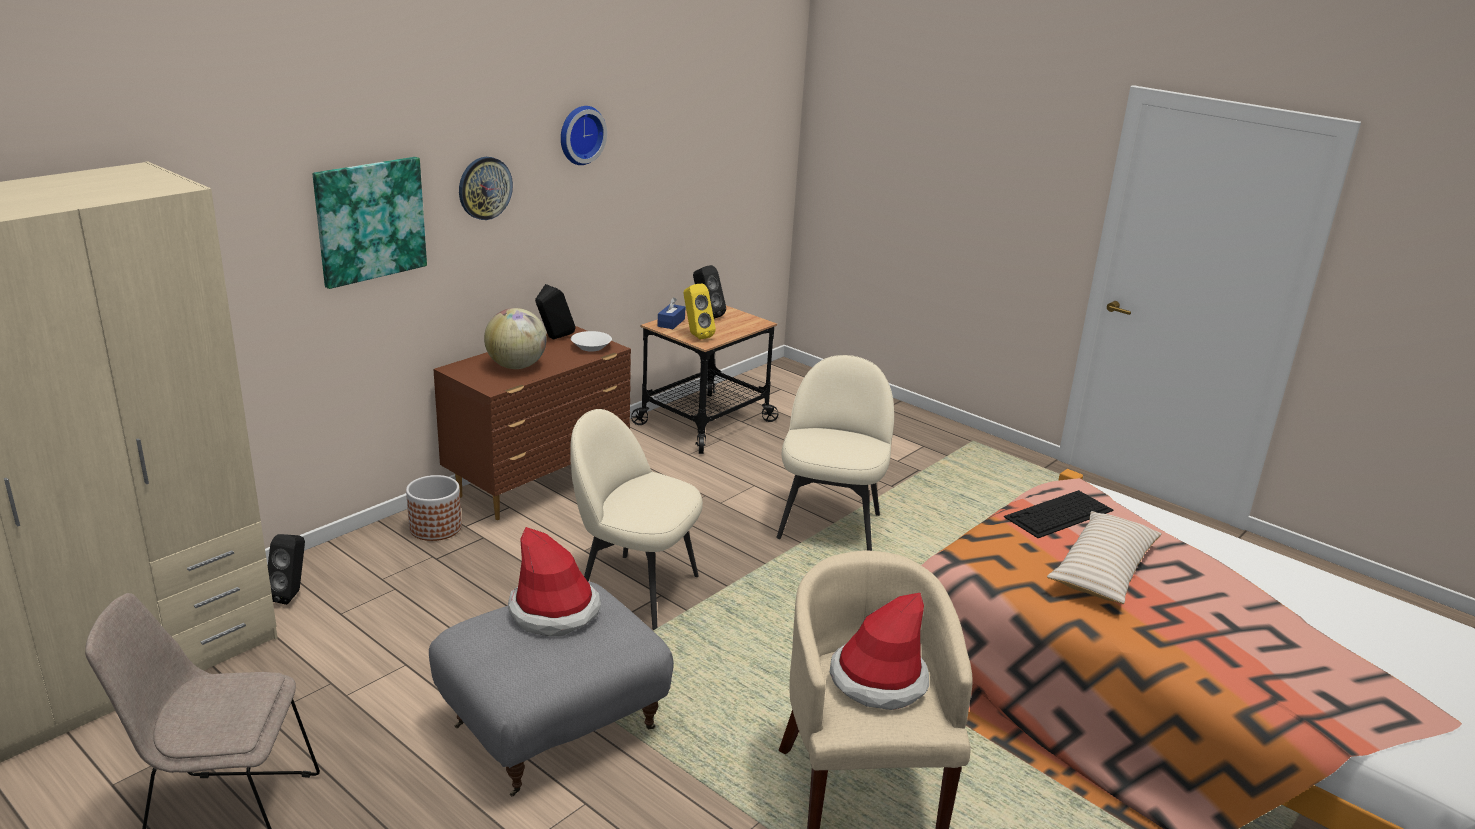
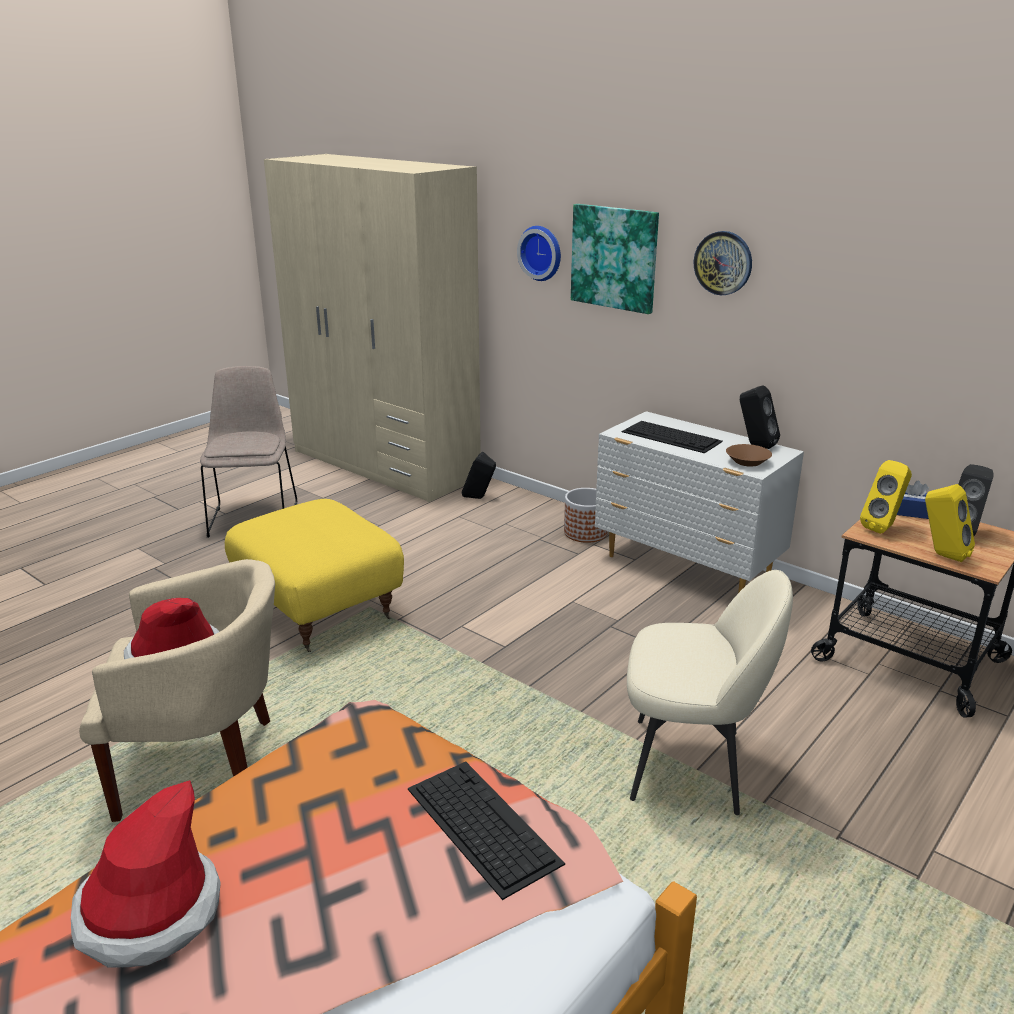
camera: 90 degrees right, 0 degrees up
grey ottoman [429,581,674,797] -> yellow ottoman [225,499,404,652]
brown dresser [433,326,631,520] -> white dresser [595,411,804,593]
globe [484,308,547,369] -> keyboard [622,421,723,453]
hat [508,527,601,637] -> hat moved to [71,780,221,967]
wall clock [561,106,607,165] -> wall clock moved to [517,226,561,281]
beige chair [570,409,703,630] -> none
white bowl [571,331,612,352] -> brown bowl [726,444,772,467]
beige pillow [1047,511,1162,604] -> none
none -> yellow speaker [925,484,975,562]

